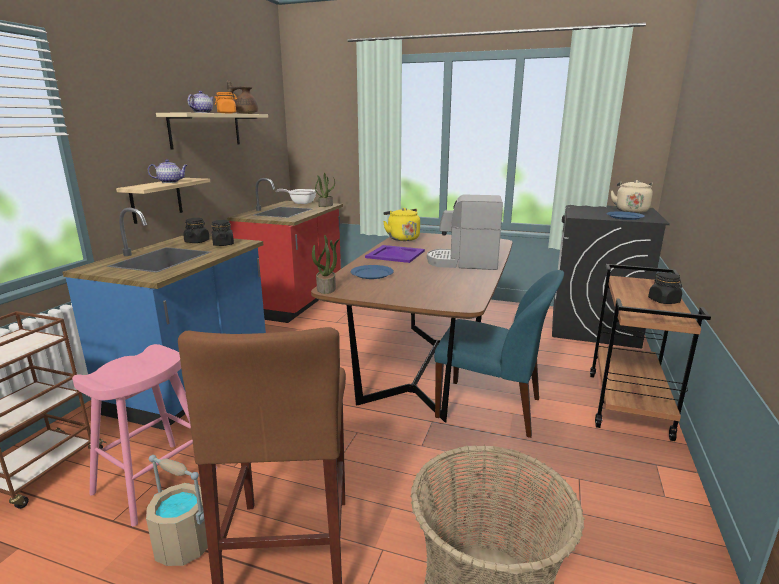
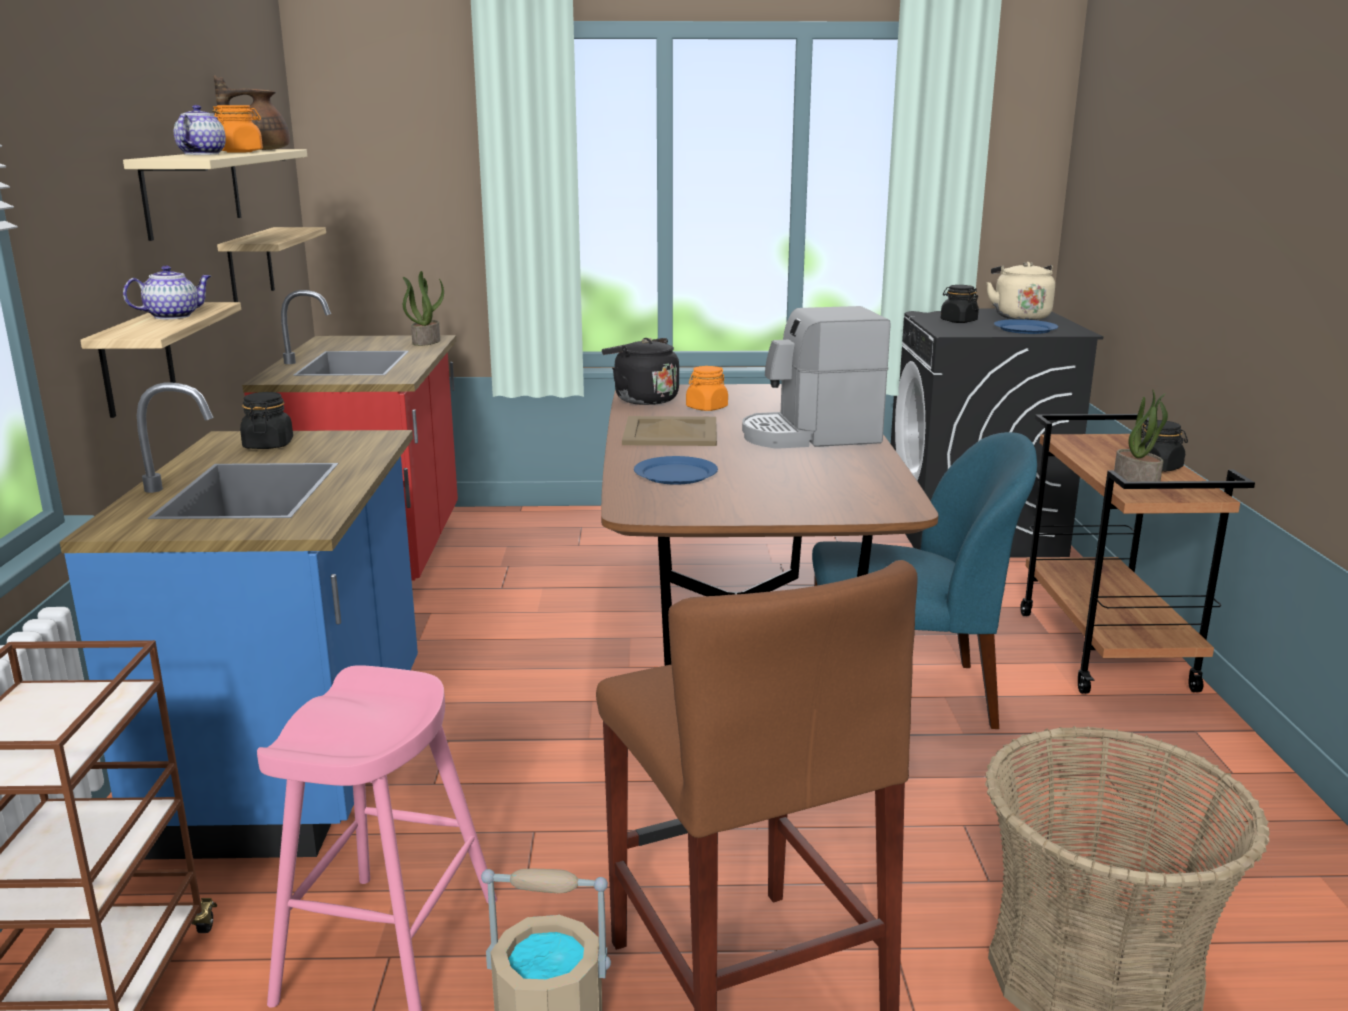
camera: 20 degrees left, 0 degrees up
black jar [212,220,234,246] -> black jar moved to [941,285,979,323]
frying pan [275,189,316,204] -> none
potted plant [312,235,340,294] -> potted plant moved to [1114,389,1168,482]
purple tray [365,245,425,263] -> beige tray [622,416,717,446]
yellow kettle [383,208,420,241] -> black kettle [602,338,679,405]
none -> shelf [217,227,326,302]
none -> orange jar [686,366,728,411]

